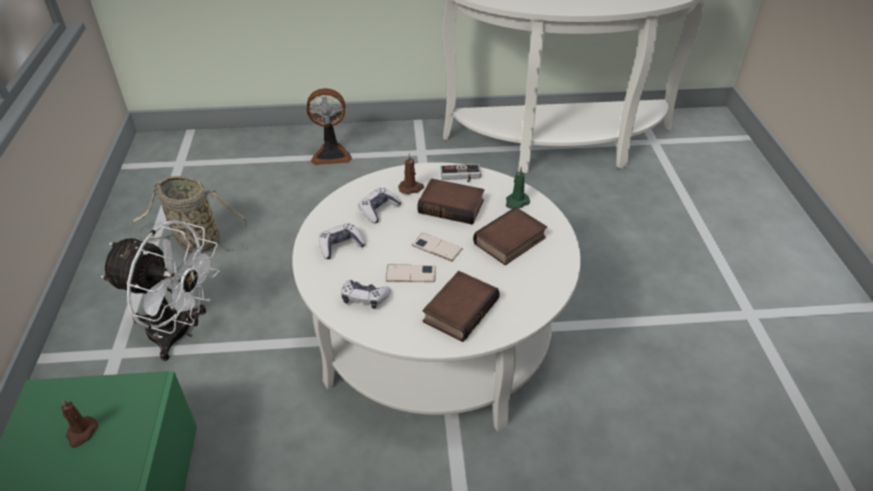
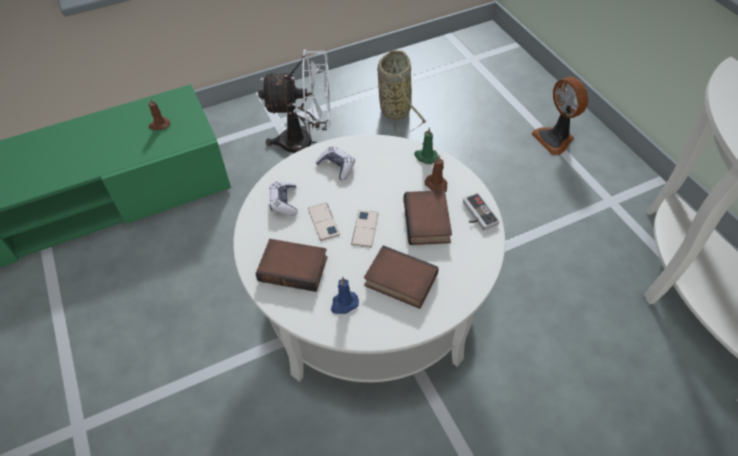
camera: 70 degrees right, 10 degrees up
white fan [101,220,220,361] -> white fan turned 90 degrees counterclockwise [258,49,330,153]
game controller [358,188,402,223] -> none
green candle [506,167,530,209] -> green candle moved to [414,127,438,164]
none -> blue candle [331,277,359,314]

